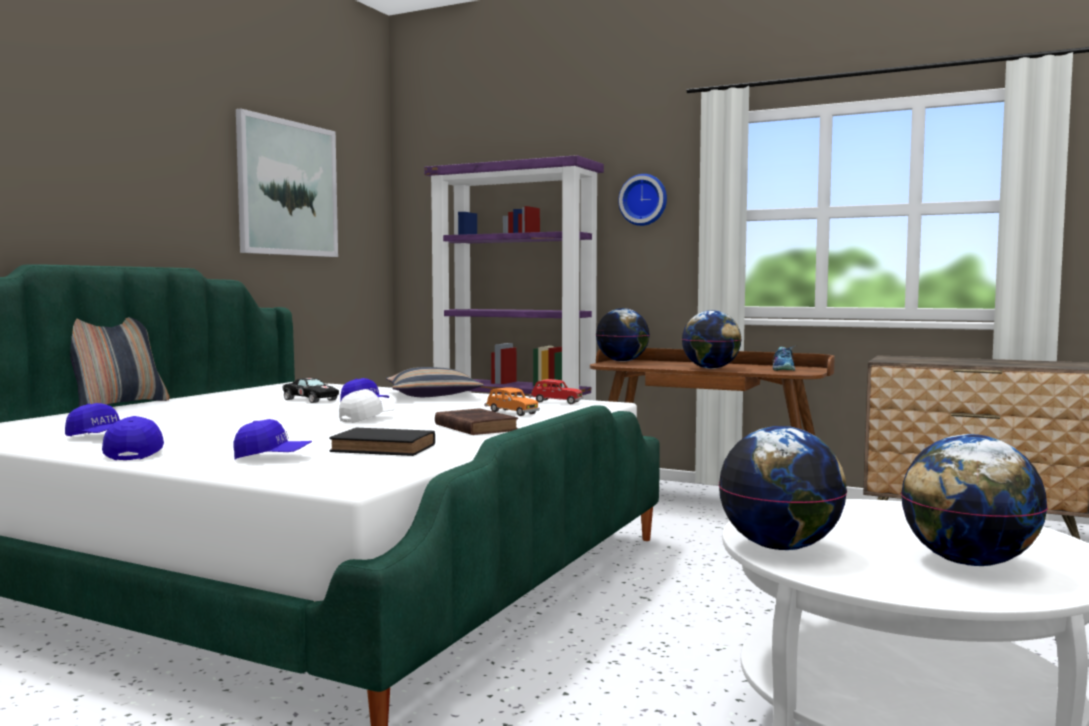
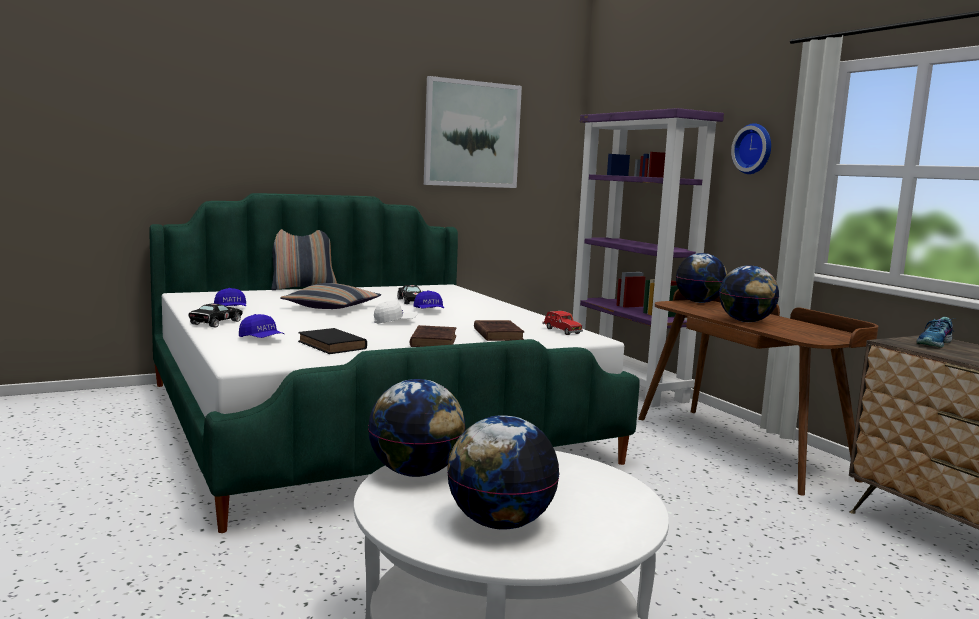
camera: 35 degrees right, 5 degrees up
blue cap [102,416,164,461] -> black toy car [189,303,243,327]
pillow [386,367,484,397] -> pillow moved to [281,283,381,309]
orange toy car [485,387,540,416] -> brown book [474,320,524,341]
shoe [772,346,795,371] -> shoe moved to [917,317,954,348]

